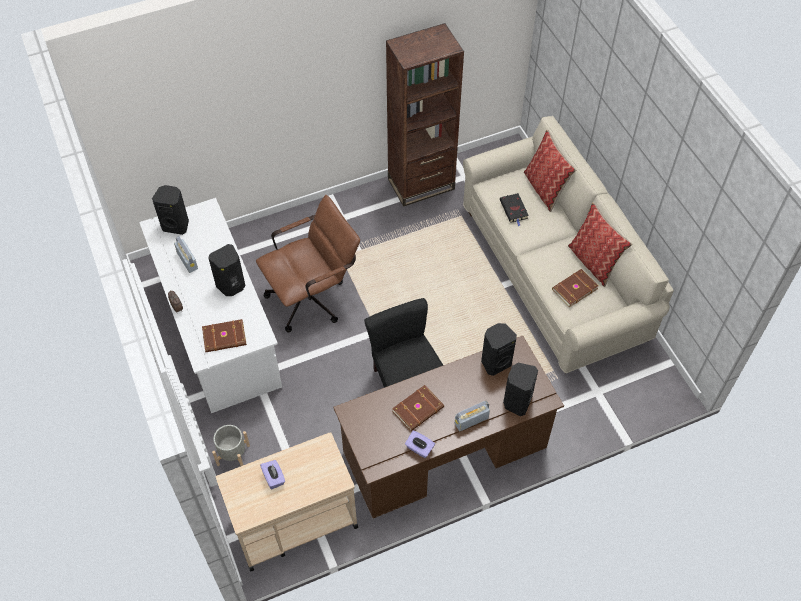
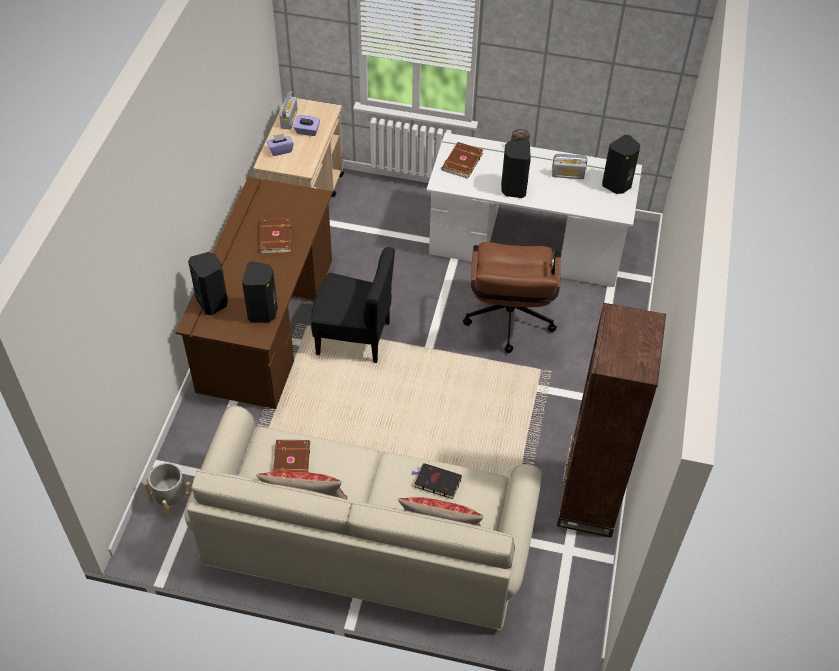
camera: 125 degrees right, 5 degrees down
grey planter [212,425,250,466] -> grey planter moved to [144,463,192,521]
purple tissue box [405,430,435,458] -> purple tissue box moved to [267,134,294,156]
radio [455,401,490,431] -> radio moved to [280,91,298,130]

